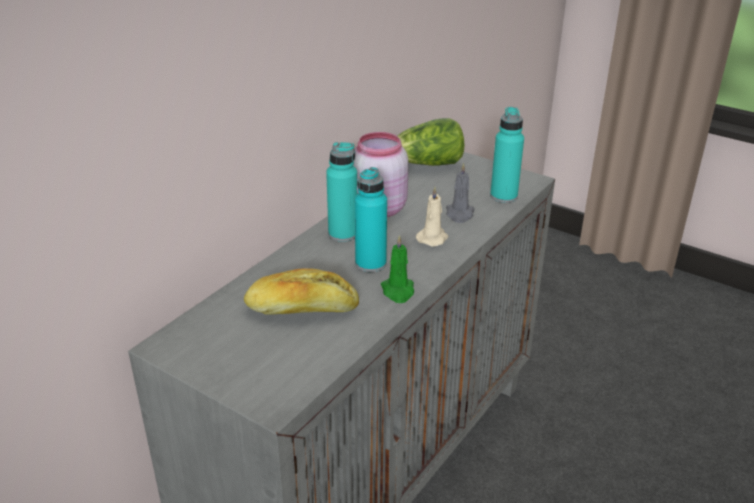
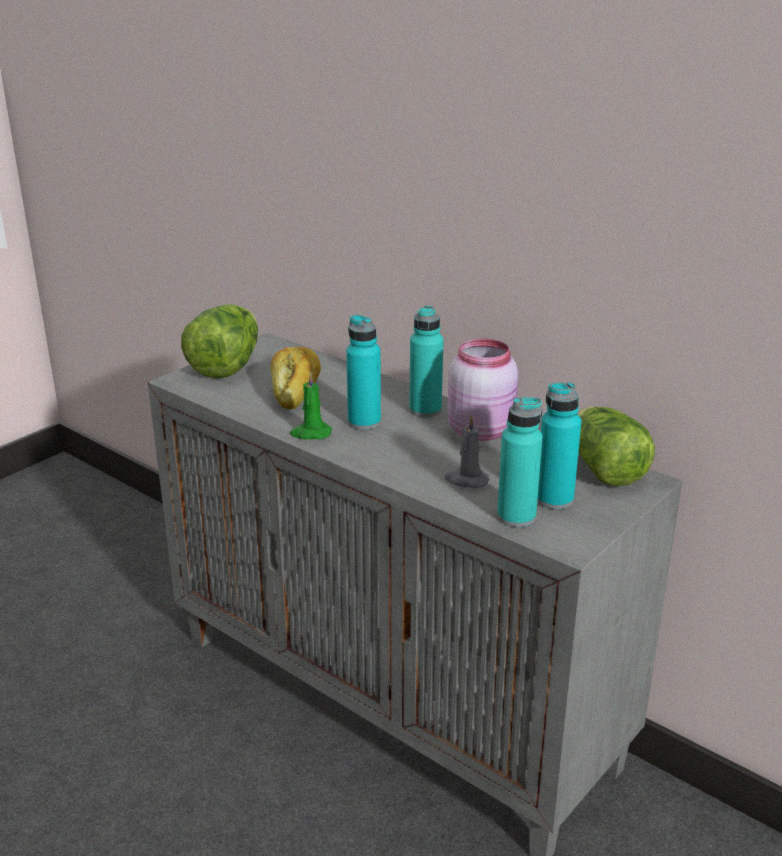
camera: 95 degrees right, 5 degrees down
beige candle [416,187,448,247] -> none
none -> lettuce [181,304,258,379]
none -> turquoise bottle [537,382,582,509]

